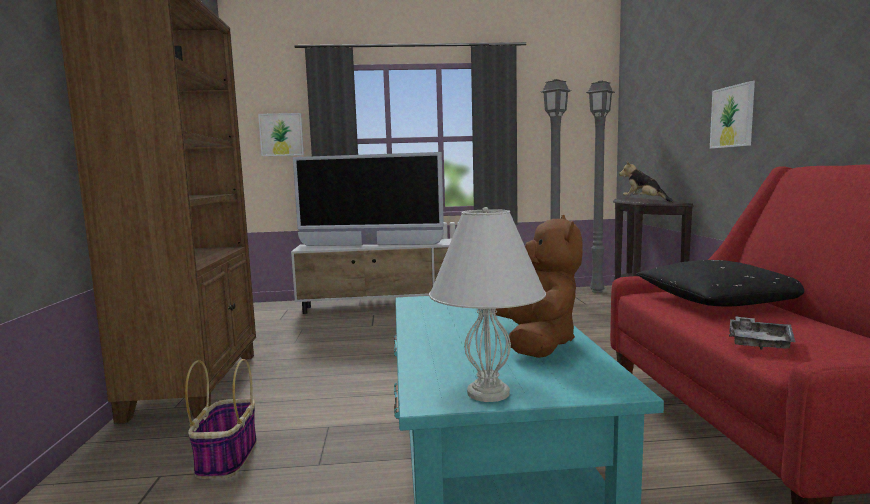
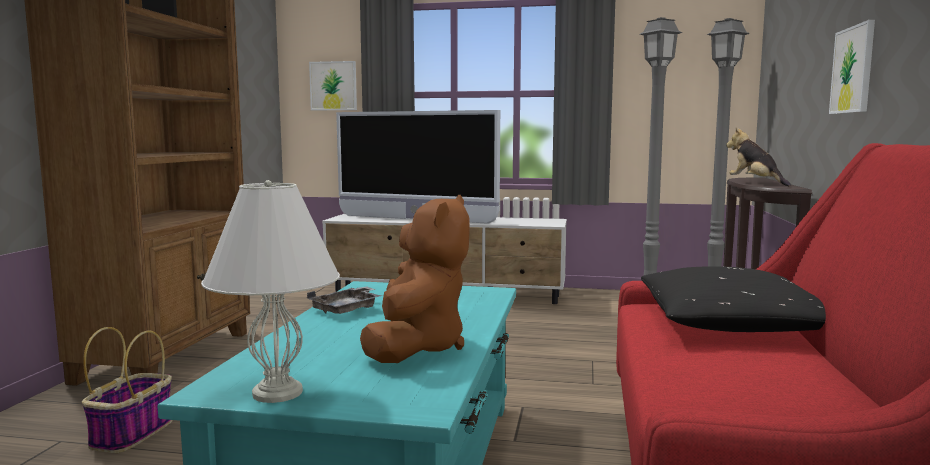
camera: 15 degrees right, 0 degrees up
grey tray [729,316,796,350] -> grey tray moved to [307,286,382,314]

